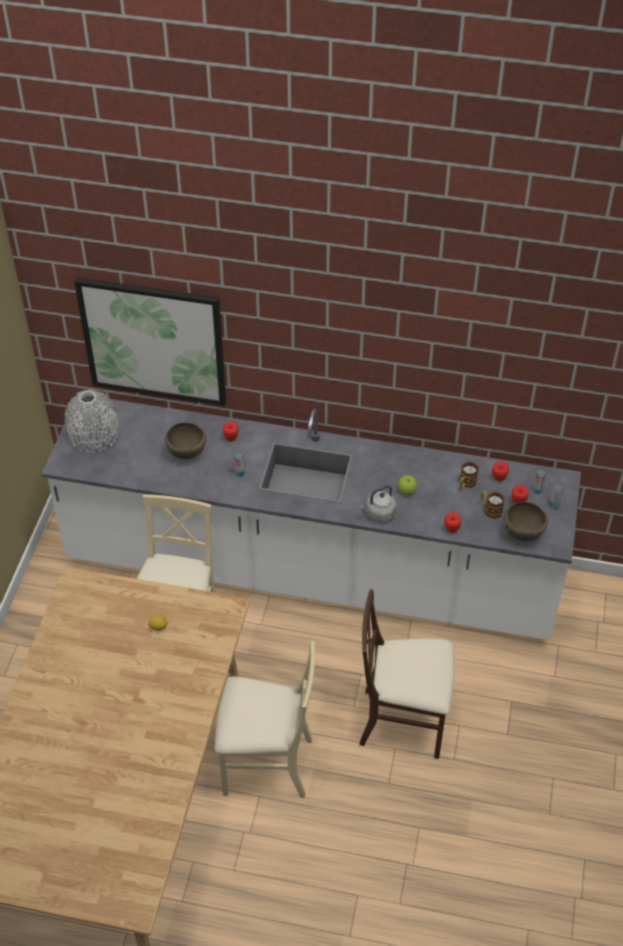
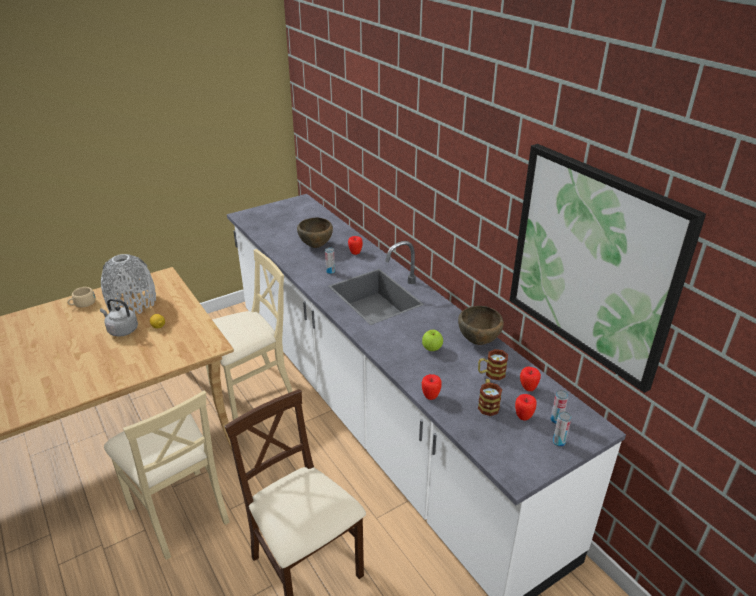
camera: 45 degrees right, 15 degrees down
grey vase [65,389,119,452] -> grey vase moved to [101,254,156,314]
picture [74,277,226,406] -> picture moved to [510,144,706,393]
grey kettle [358,485,397,522] -> grey kettle moved to [100,299,138,337]
brown bowl [504,502,548,541] -> brown bowl moved to [458,306,504,345]
none -> beige cup [67,287,96,307]

